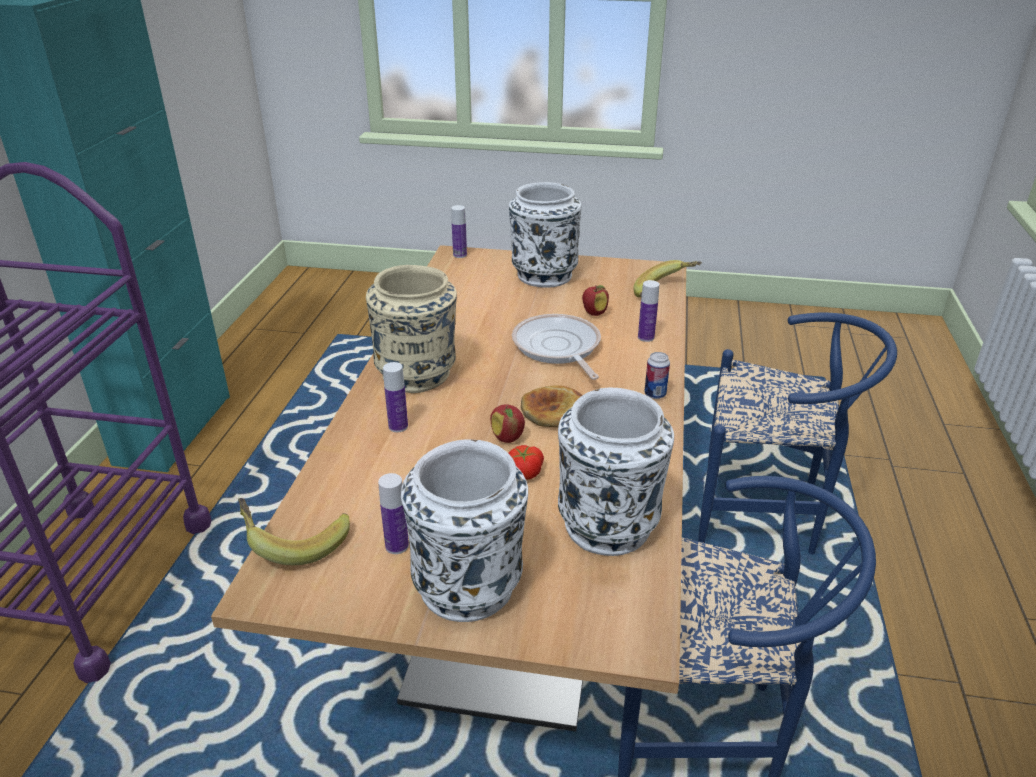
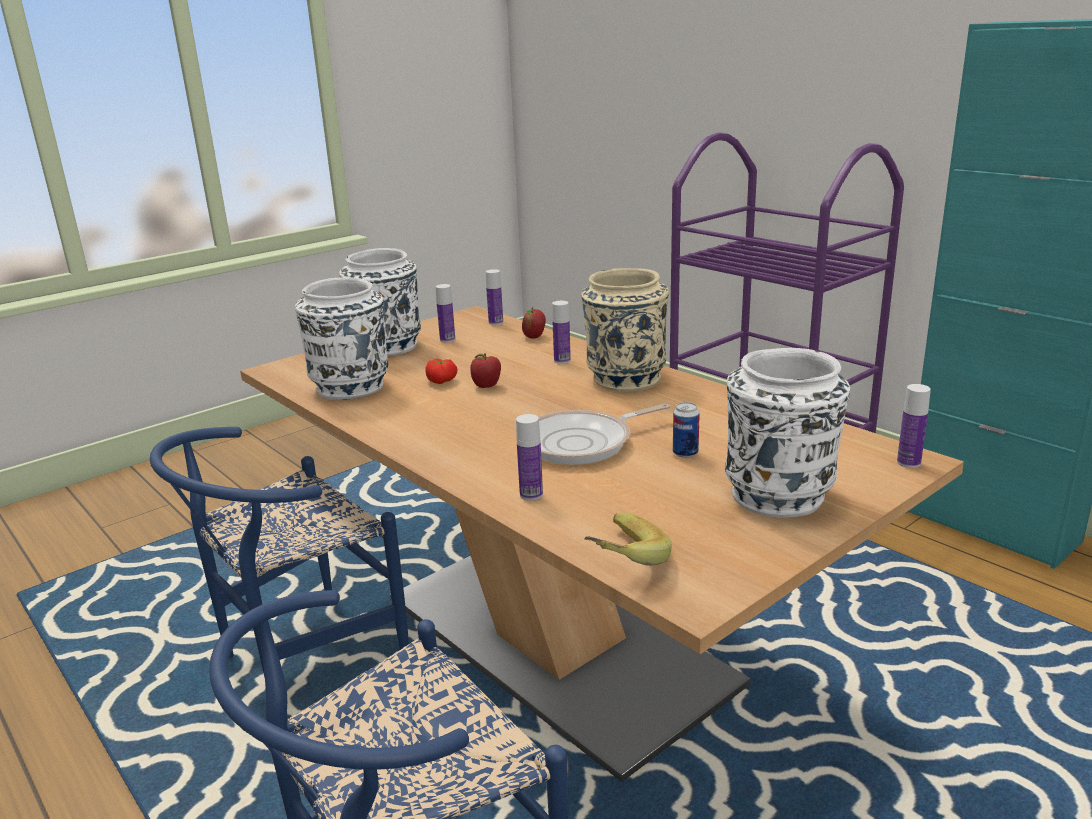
camera: 130 degrees right, 10 degrees down
banana [238,498,350,565] -> bottle [486,269,503,325]
frying pan [512,314,601,380] -> frying pan turned 135 degrees clockwise [539,404,670,465]
bread [521,385,582,427] -> none
apple [582,285,609,316] -> apple moved to [522,307,546,338]
can [644,352,670,399] -> can moved to [673,402,700,458]

